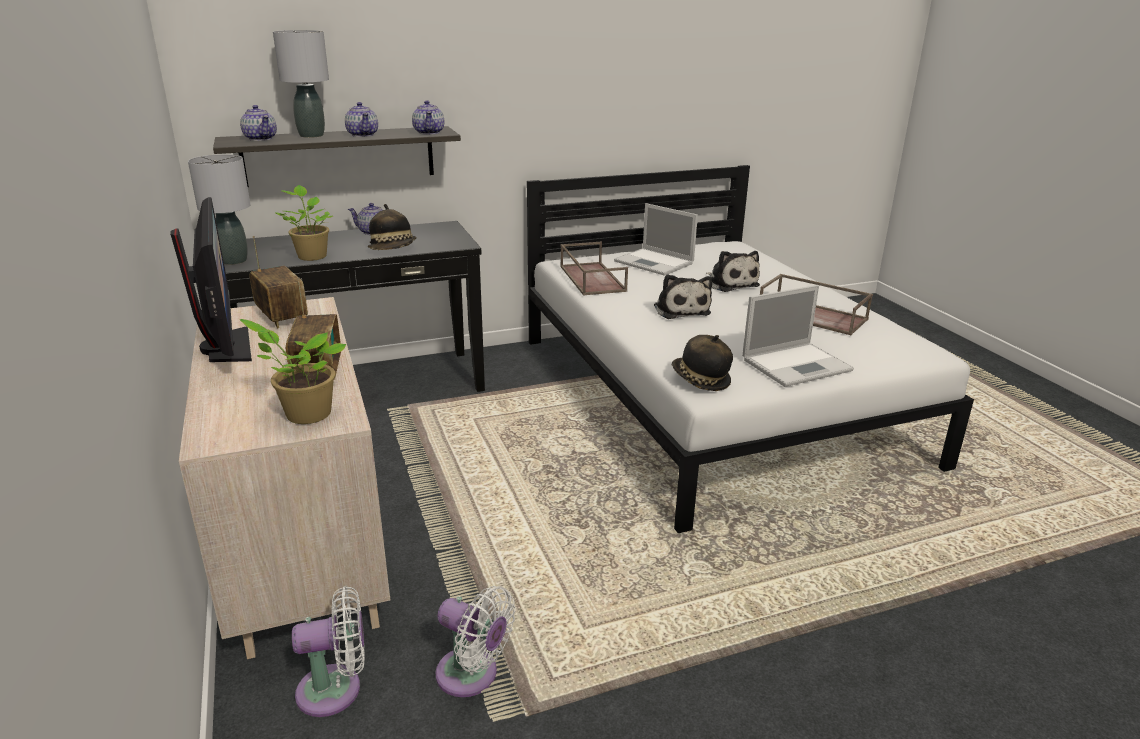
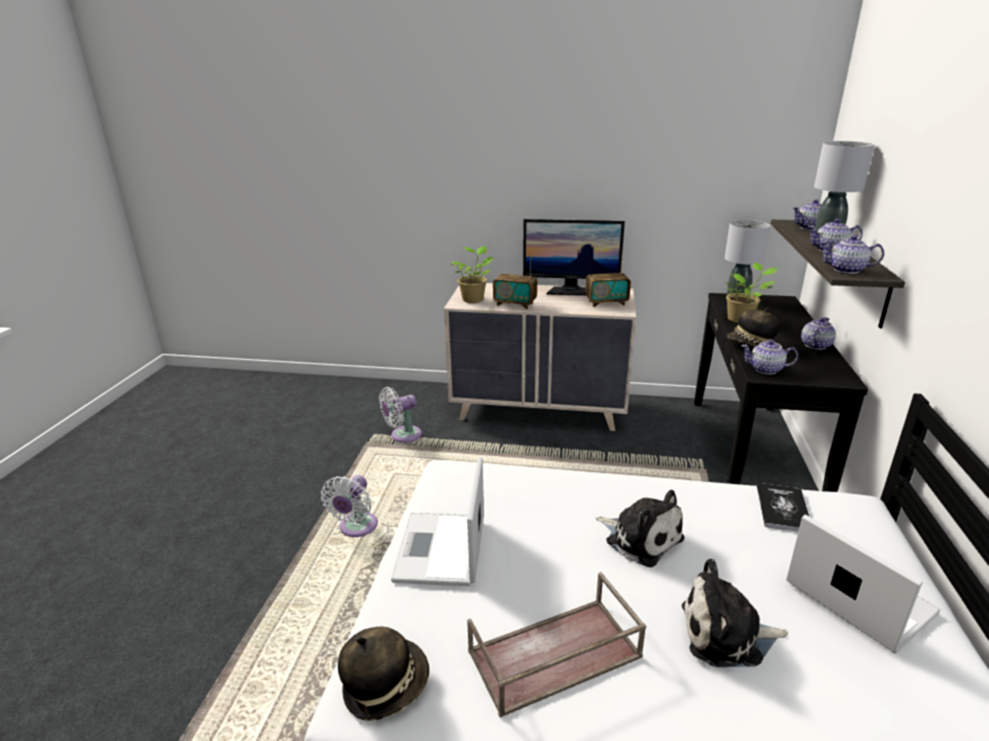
camera: 120 degrees right, 0 degrees up
white fan [292,586,365,717] -> white fan moved to [321,475,378,537]
brown tray [560,242,628,296] -> book [757,483,809,532]
laptop [614,203,698,276] -> laptop turned 75 degrees clockwise [786,515,940,654]
plush toy [654,275,712,319] -> plush toy turned 150 degrees counterclockwise [596,490,684,568]
hat [672,335,733,391] -> hat moved to [338,627,429,721]
none -> teapot [741,340,798,375]

